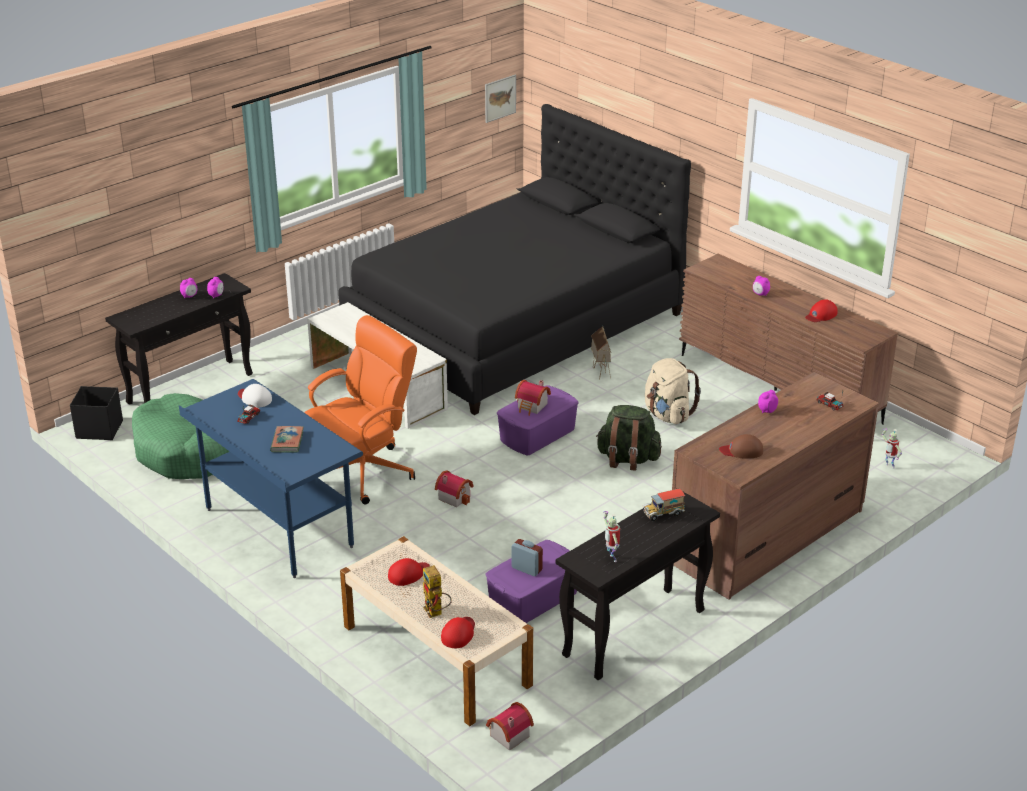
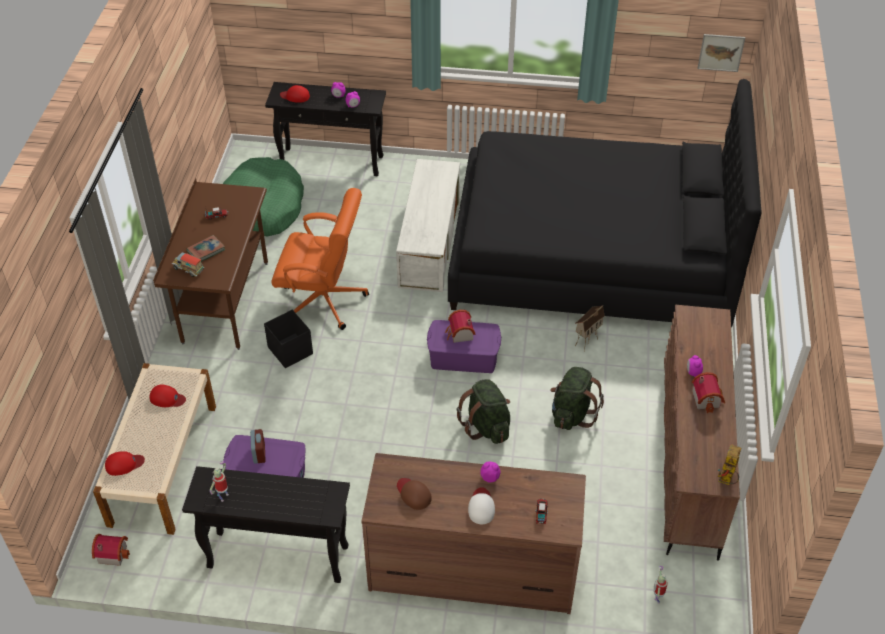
camera: 50 degrees right, 15 degrees up
black storage box [70,386,123,440] -> black storage box moved to [264,310,313,368]
blue desk [179,379,363,578] -> brown desk [153,178,268,350]
white cap [238,384,272,408] -> white cap moved to [468,487,495,524]
toy robot [423,565,452,618] -> toy robot moved to [718,444,741,485]
toy house [435,470,474,507] -> toy house moved to [692,372,725,413]
toy truck [643,489,685,521] -> toy truck moved to [172,252,205,277]
beige backpack [645,358,701,424] -> green backpack [551,367,604,430]
red cap [805,299,838,322] -> red cap moved to [280,85,310,103]

